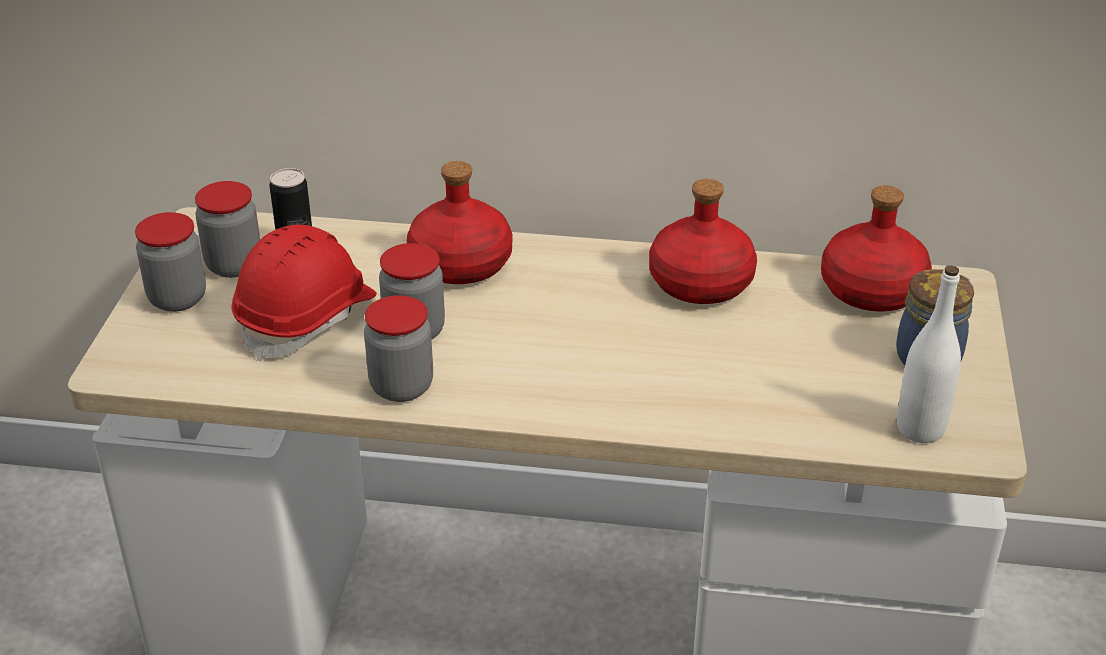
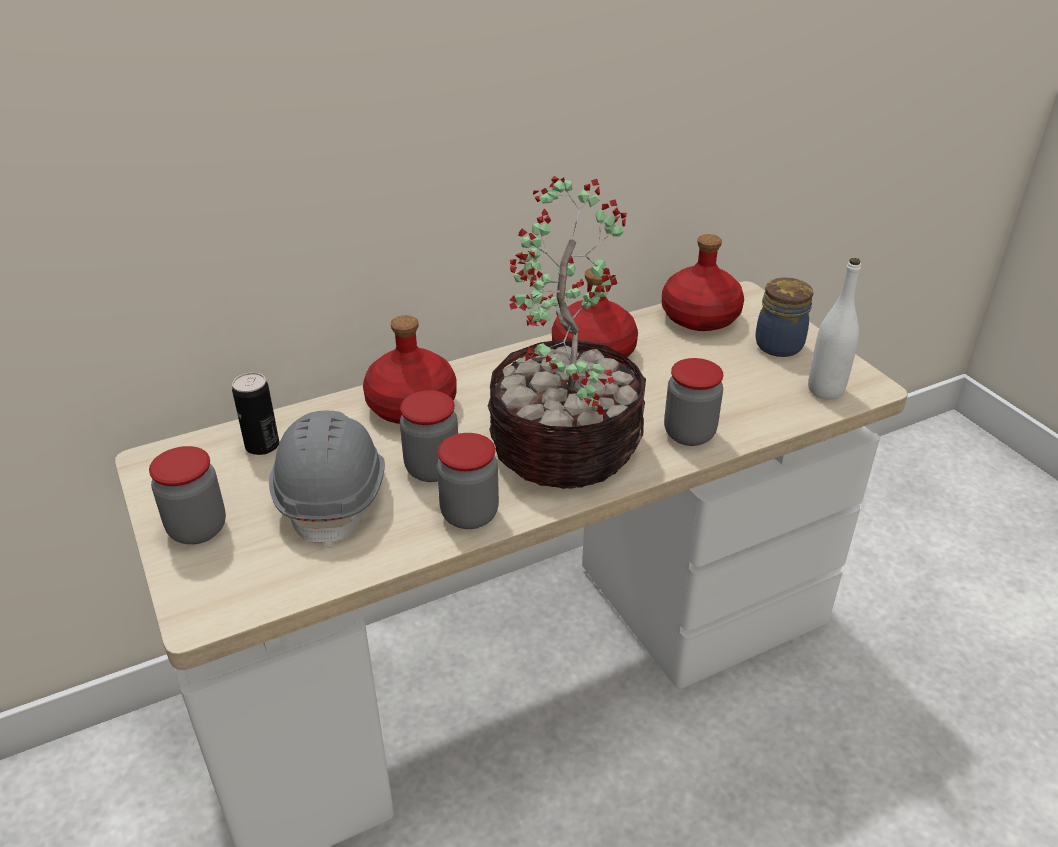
camera: 35 degrees left, 0 degrees up
jar [195,181,260,278] -> jar moved to [664,358,723,446]
red hard hat [232,224,377,361] -> grey hard hat [269,410,385,548]
none -> potted plant [488,176,646,489]

